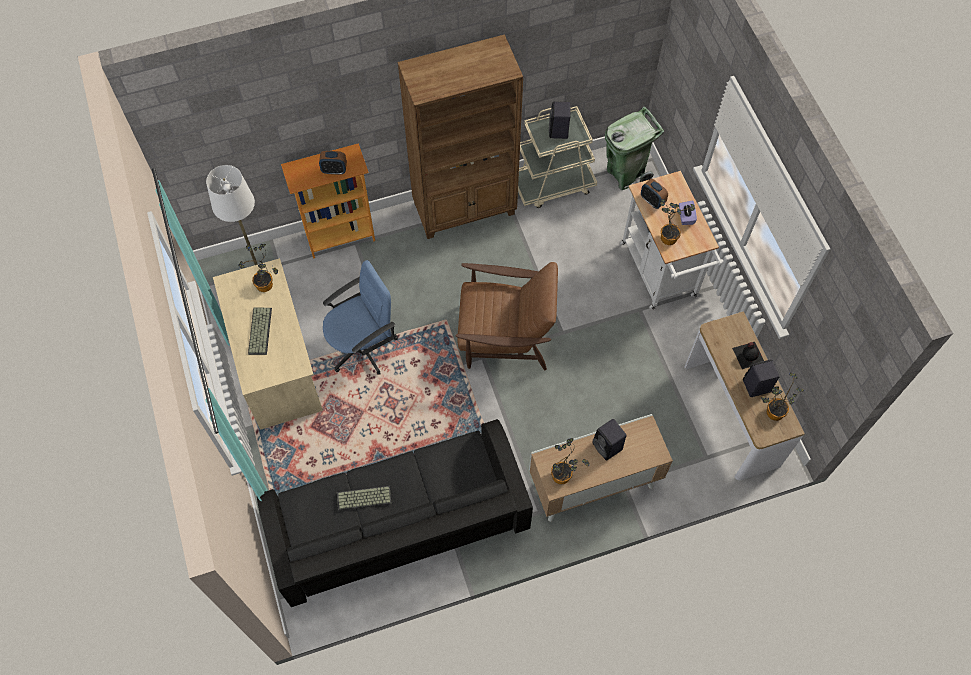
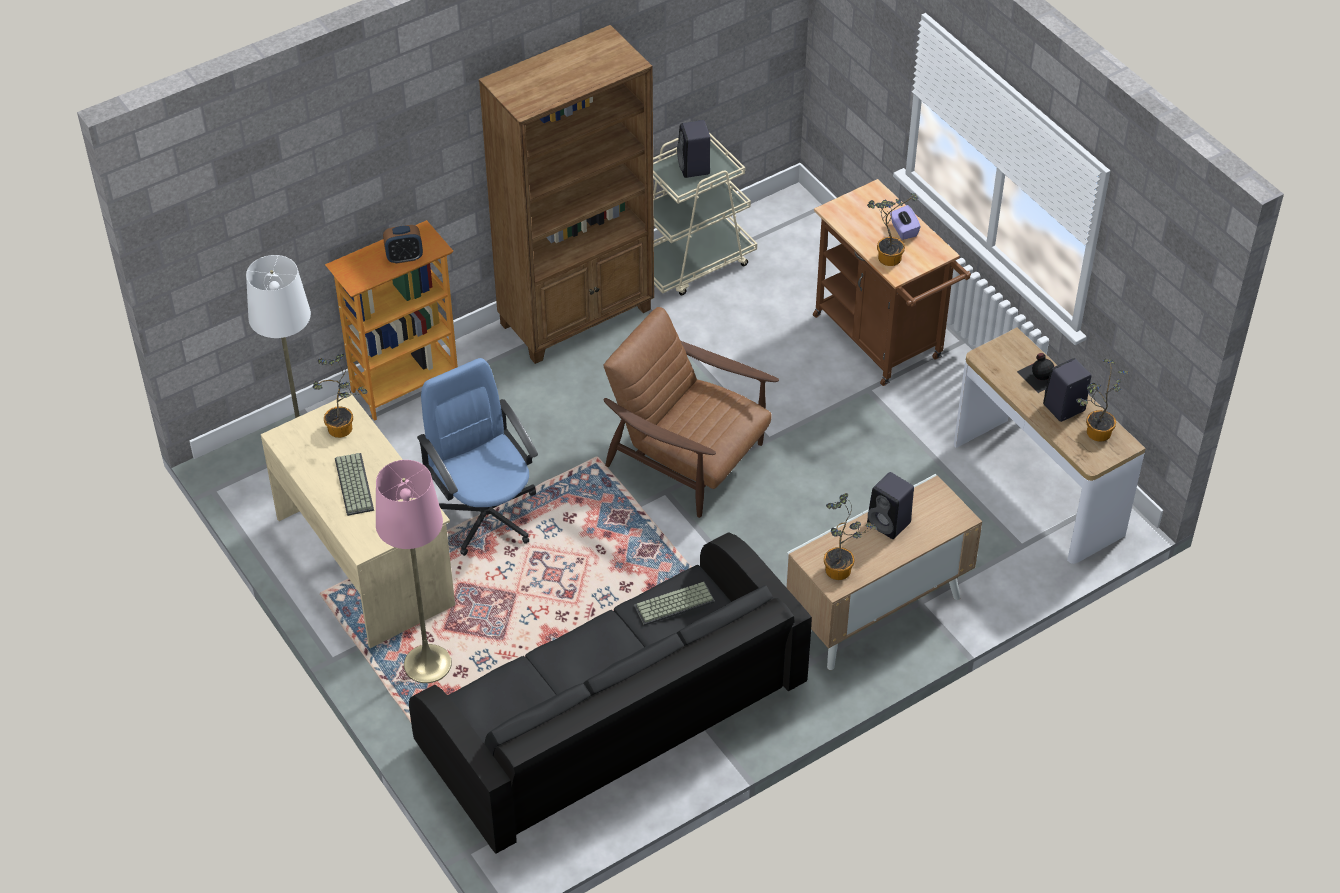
camera: 15 degrees left, 15 degrees down
blue office chair [323,260,398,375] -> blue office chair turned 75 degrees counterclockwise [417,358,538,556]
keyboard [337,486,391,511] -> keyboard moved to [634,582,715,626]
brown armchair [455,262,558,370] -> brown armchair turned 135 degrees counterclockwise [603,307,779,518]
green trash can [605,106,664,190] -> none
white cart [620,171,723,310] -> brown cart [813,179,971,386]
alarm clock [641,179,668,209] -> none
none -> pink floor lamp [376,460,452,683]

